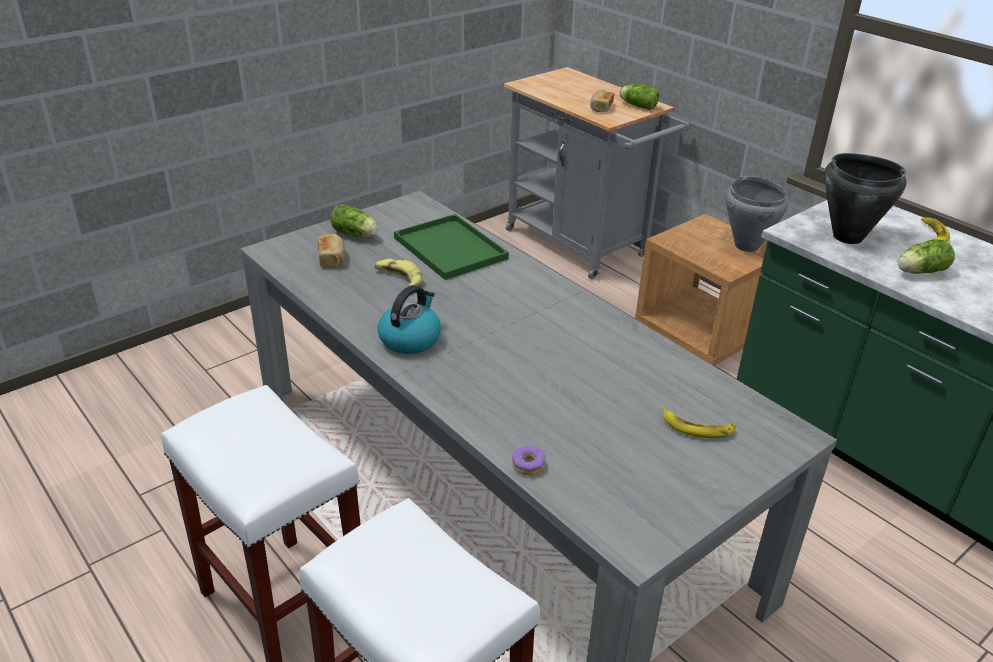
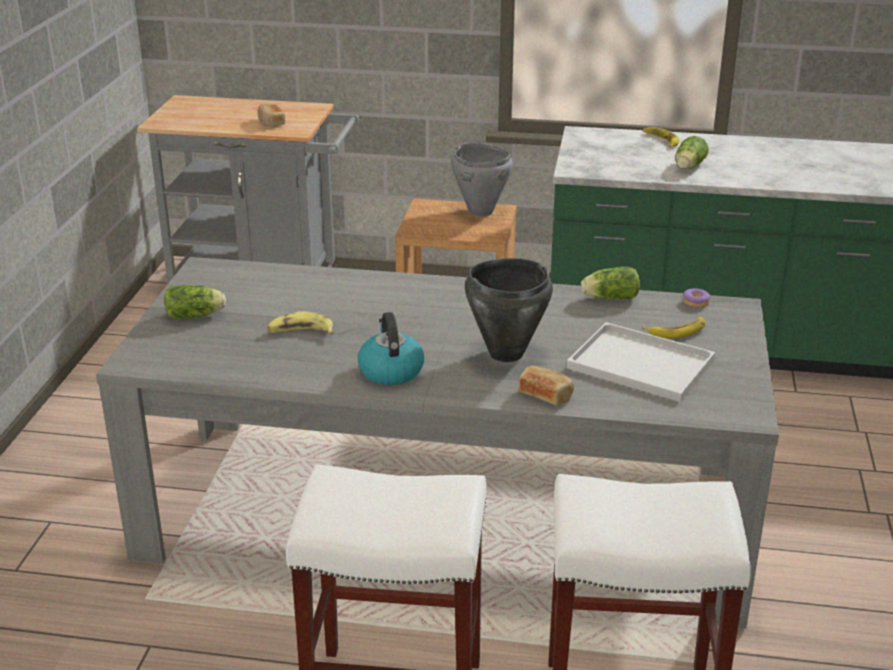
camera: 40 degrees left, 5 degrees down
bread [317,234,346,268] -> bread moved to [518,366,574,405]
green tray [394,214,509,280] -> none
donut [512,446,545,475] -> donut moved to [683,288,711,308]
lettuce [619,84,659,110] -> lettuce moved to [581,267,640,299]
black cooking pot [825,153,906,244] -> black cooking pot moved to [465,258,553,362]
none -> white tray [567,322,715,402]

